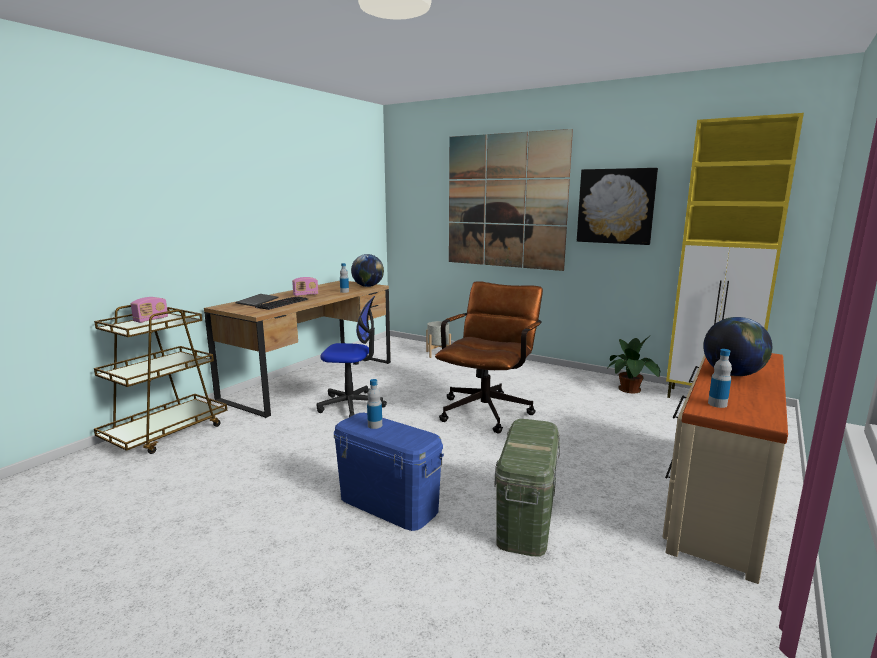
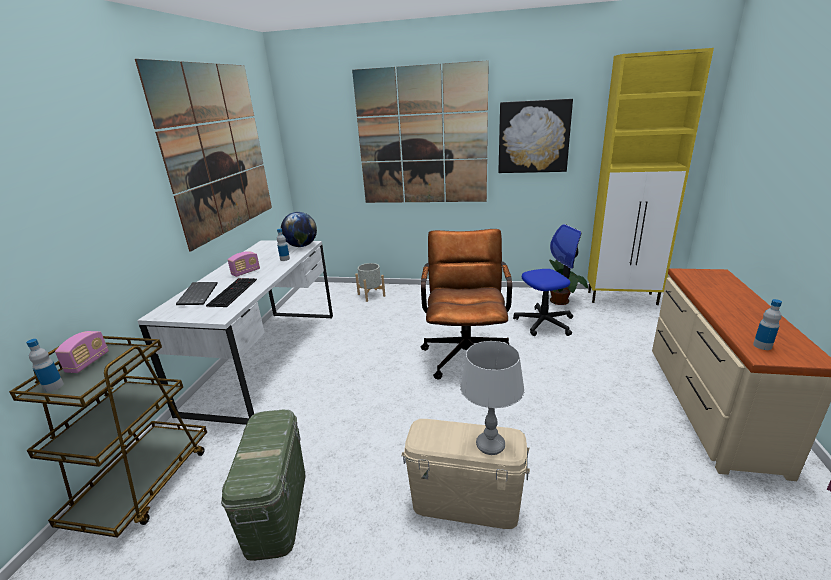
camera: 20 degrees left, 10 degrees up
brown desk [204,281,391,418] -> white desk [137,240,333,425]
office chair [316,296,387,417] -> office chair moved to [513,224,581,336]
blue storage box [334,413,444,531] -> beige storage box [402,419,530,529]
bottle [367,379,382,429] -> bottle moved to [26,339,64,392]
green storage box [494,419,560,557] -> green storage box moved to [221,410,306,561]
globe [703,317,772,376] -> none
none -> picture [135,59,272,251]
none -> grey table lamp [460,341,525,455]

